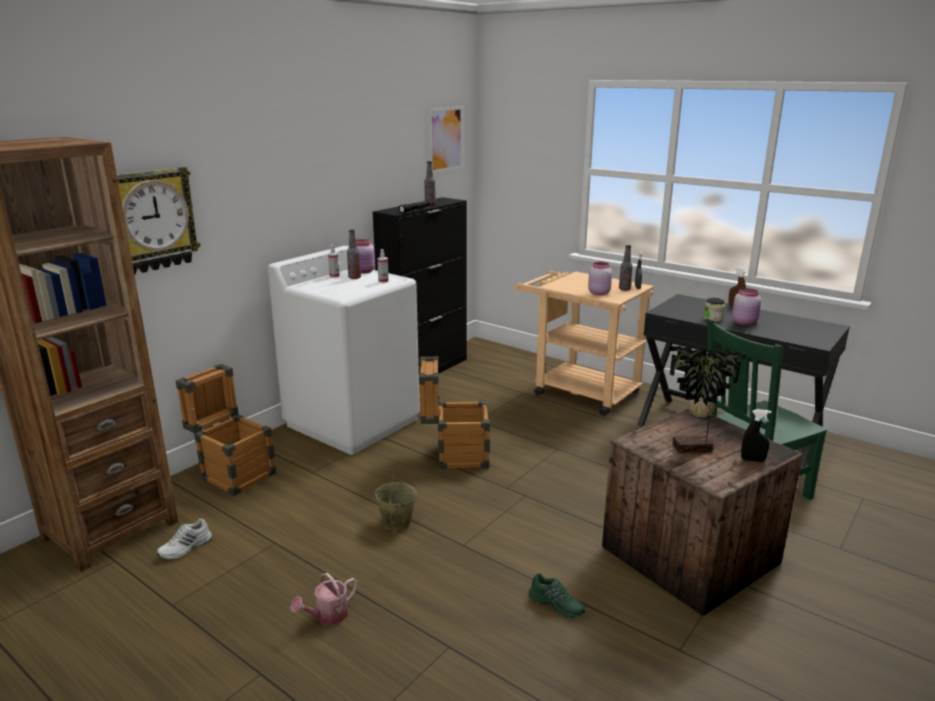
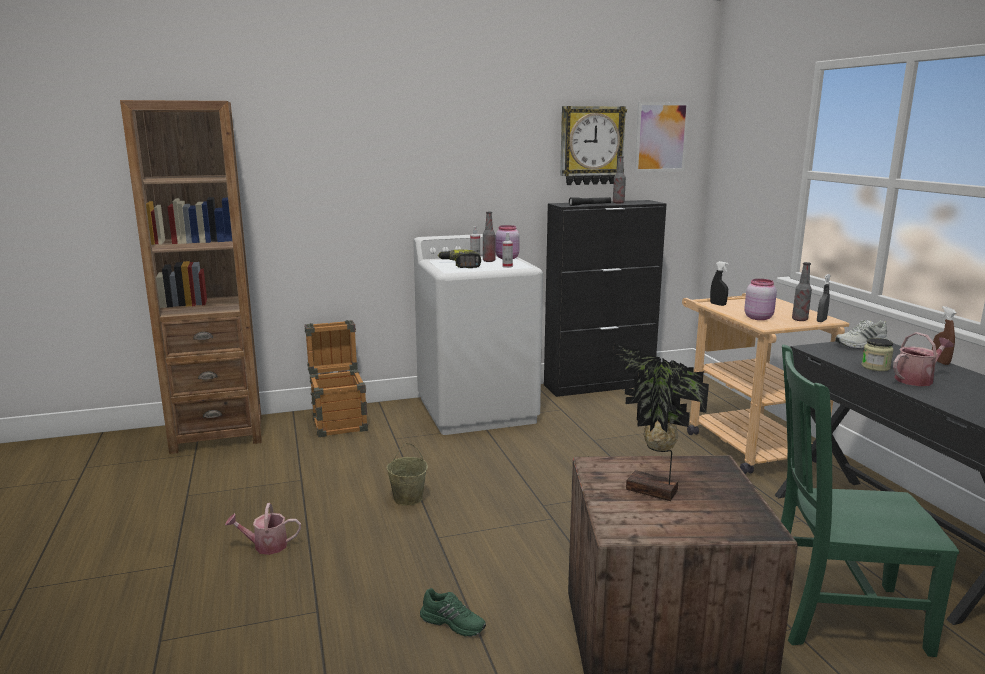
camera: 35 degrees right, 5 degrees down
wall clock [117,167,201,275] -> wall clock moved to [560,106,627,185]
white shoe [156,518,212,560] -> white shoe moved to [835,320,888,349]
crate [419,357,490,469] -> none
green shoe [529,573,585,619] -> green shoe turned 45 degrees counterclockwise [420,588,486,637]
pink jar [732,288,761,325] -> watering can [893,332,954,386]
black spray bottle [741,409,771,462] -> black spray bottle moved to [710,261,729,306]
none -> power drill [438,250,481,268]

